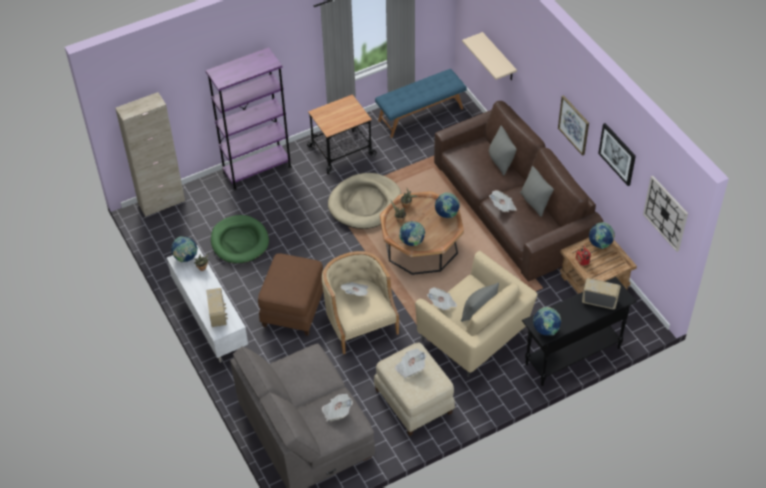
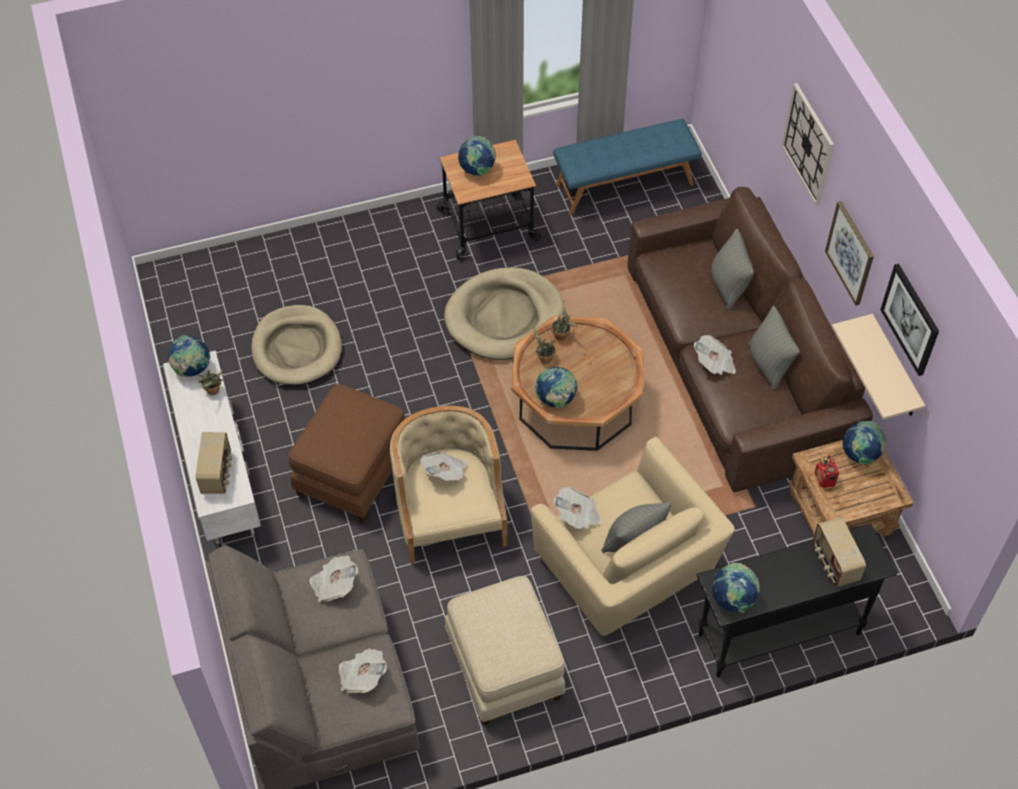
camera: 10 degrees right, 5 degrees up
beige cabinet [115,92,185,217] -> none
purple bookcase [206,47,292,190] -> none
green dog bed [211,215,269,264] -> beige dog bed [251,305,342,385]
newspaper [395,348,426,378] -> newspaper moved to [309,556,358,602]
globe [435,192,460,218] -> globe moved to [458,136,496,176]
beige shelf [462,32,517,80] -> beige shelf moved to [832,314,925,419]
radio [582,278,621,310] -> radio turned 135 degrees counterclockwise [813,517,866,587]
wall clock [643,176,688,252] -> wall clock moved to [781,83,834,206]

